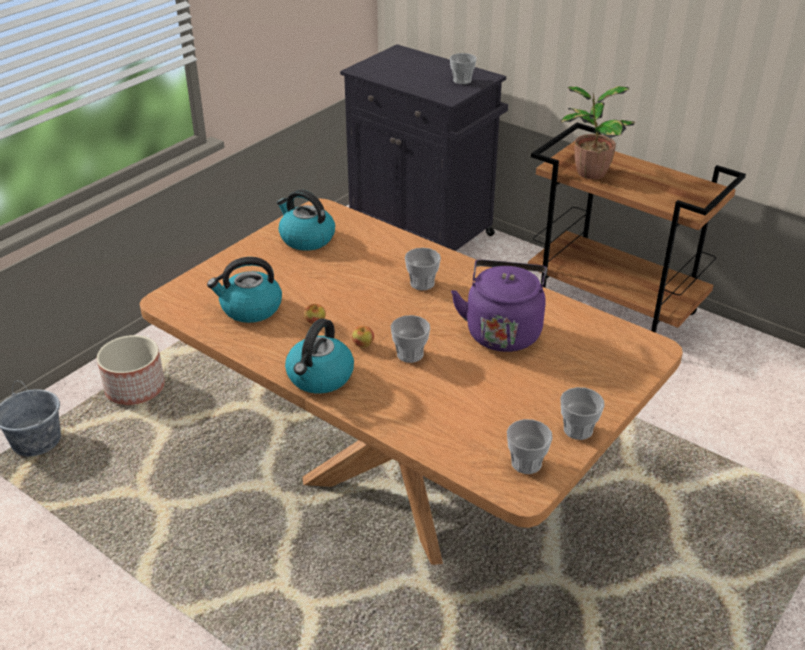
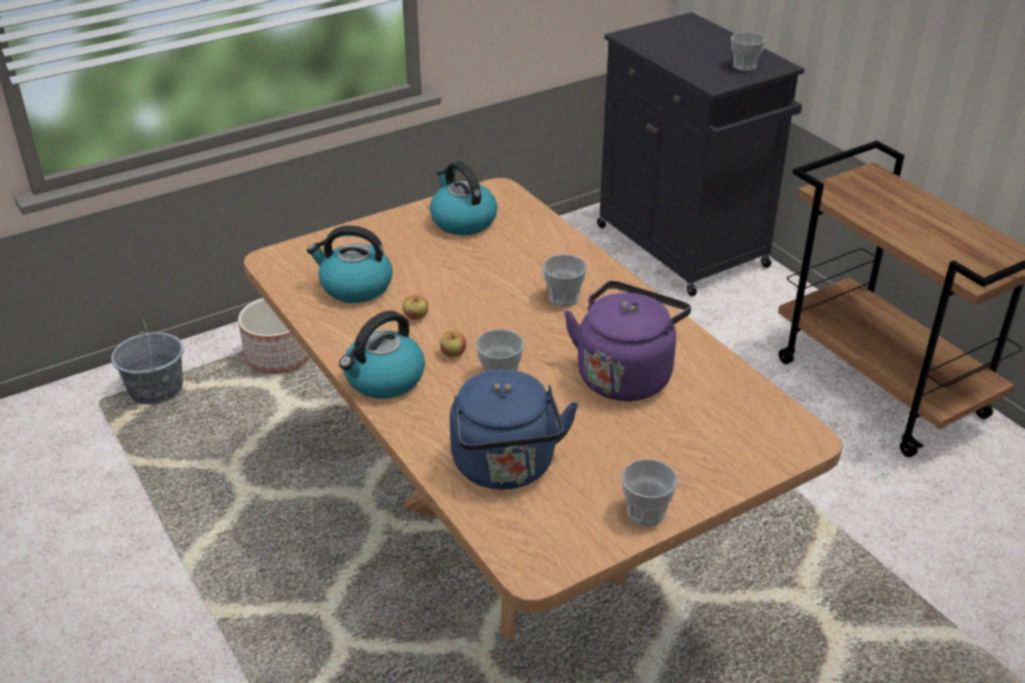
camera: 20 degrees right, 0 degrees up
cup [507,419,553,474] -> none
potted plant [560,86,635,179] -> none
none -> blue kettle [450,369,578,490]

